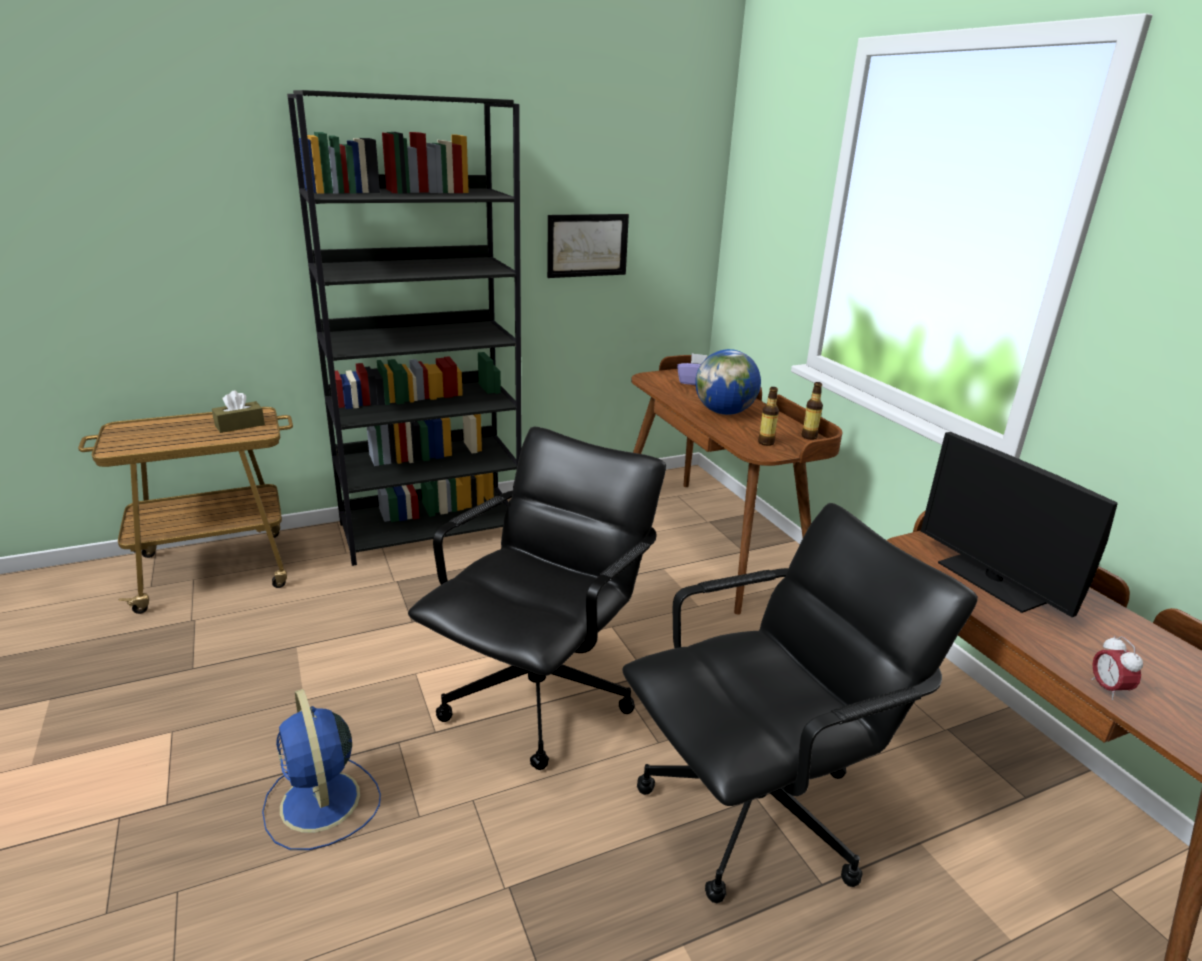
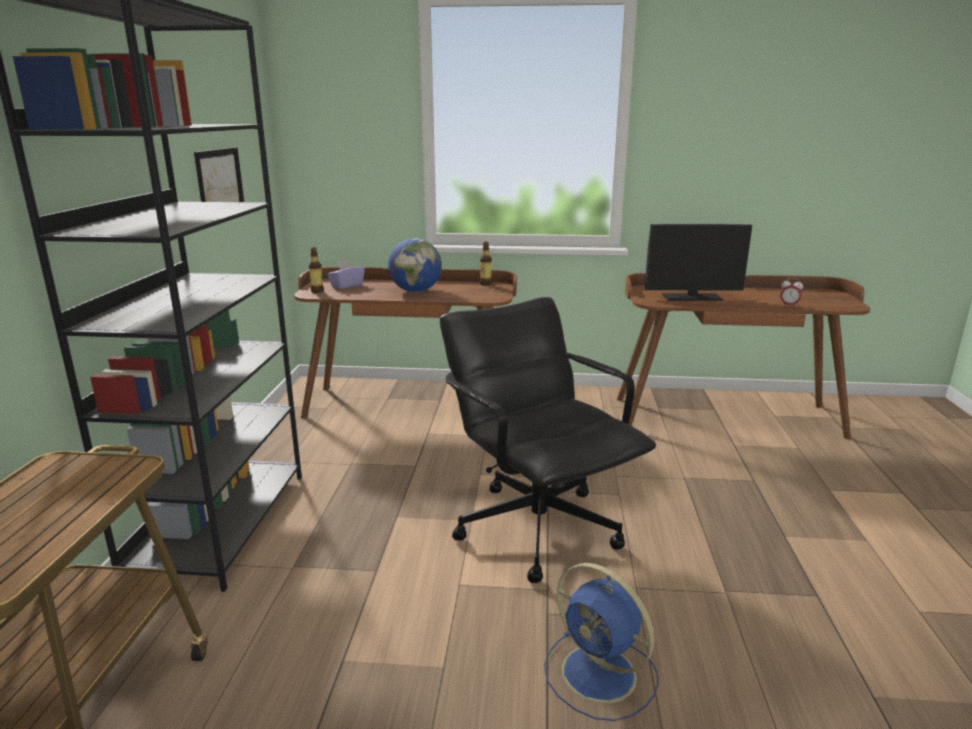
camera: 60 degrees left, 5 degrees down
brown tissue box [212,390,265,433] -> none
blue fan [262,689,381,850] -> blue fan turned 45 degrees clockwise [544,563,659,721]
black office chair [622,503,978,903] -> none
bottle [758,387,779,446] -> bottle moved to [309,248,324,293]

